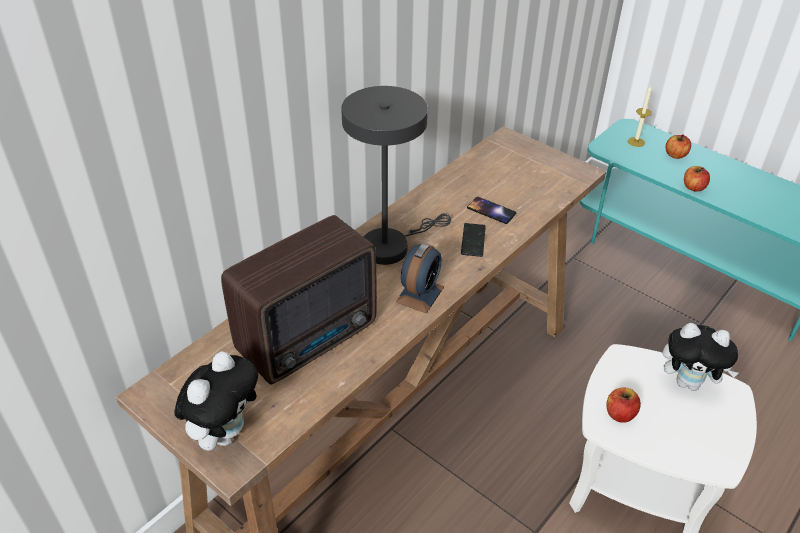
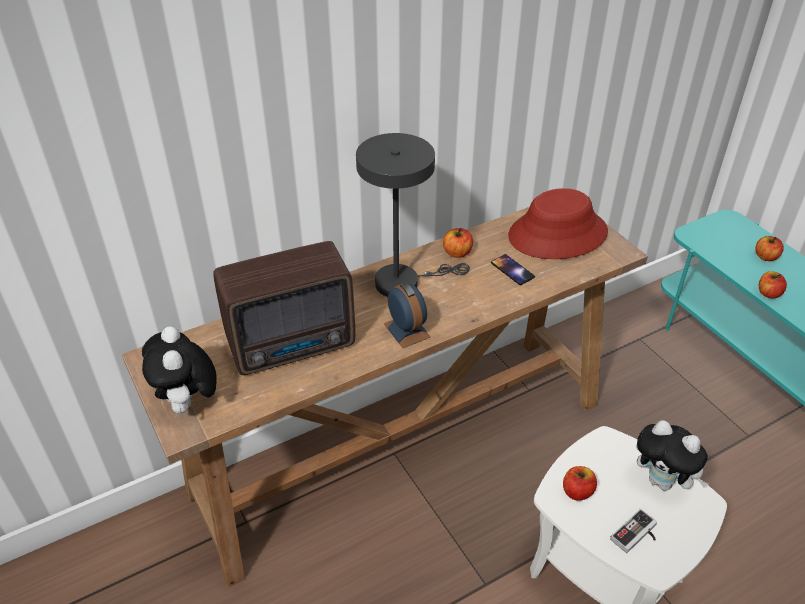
camera: 20 degrees right, 0 degrees up
plush toy [174,352,258,451] -> plush toy turned 120 degrees clockwise [142,326,217,416]
alarm clock [396,243,444,314] -> alarm clock turned 75 degrees counterclockwise [384,283,431,348]
phone [461,223,486,257] -> none
candle [628,86,652,147] -> none
none -> apple [443,228,473,258]
none -> red hat [508,188,608,259]
none -> game controller [610,509,657,553]

